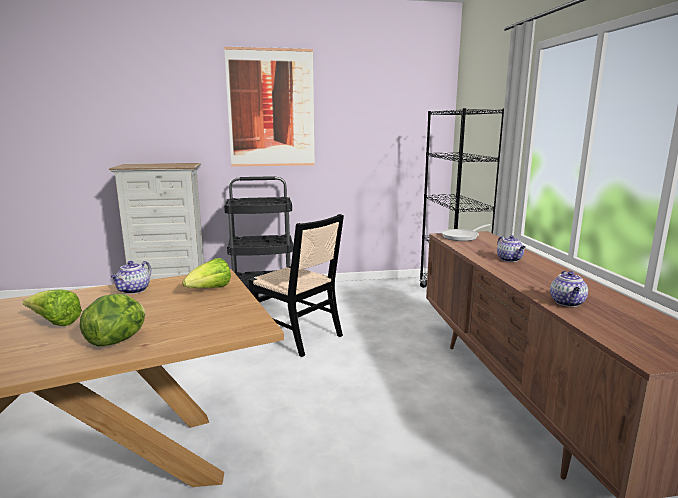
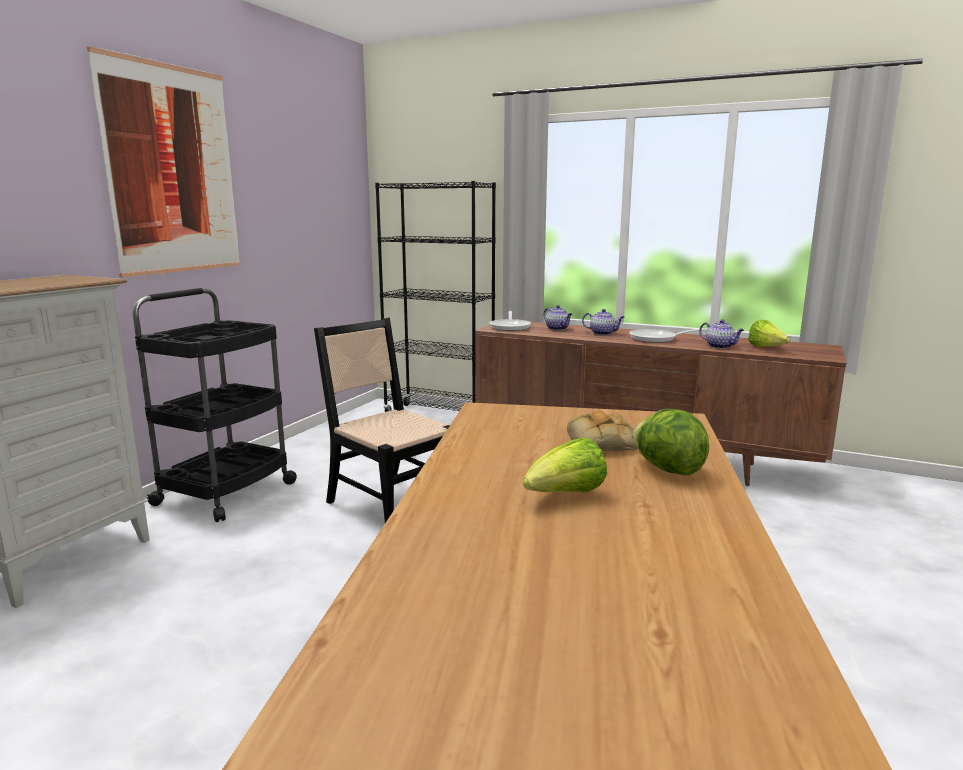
camera: 55 degrees left, 0 degrees up
teapot [111,261,151,294] -> teapot moved to [544,305,572,330]
lettuce [182,258,231,288] -> lettuce moved to [748,320,790,347]
chair [248,214,344,357] -> chair turned 120 degrees counterclockwise [314,318,450,523]
none -> bread [567,411,638,451]
none -> frying pan [629,328,707,343]

